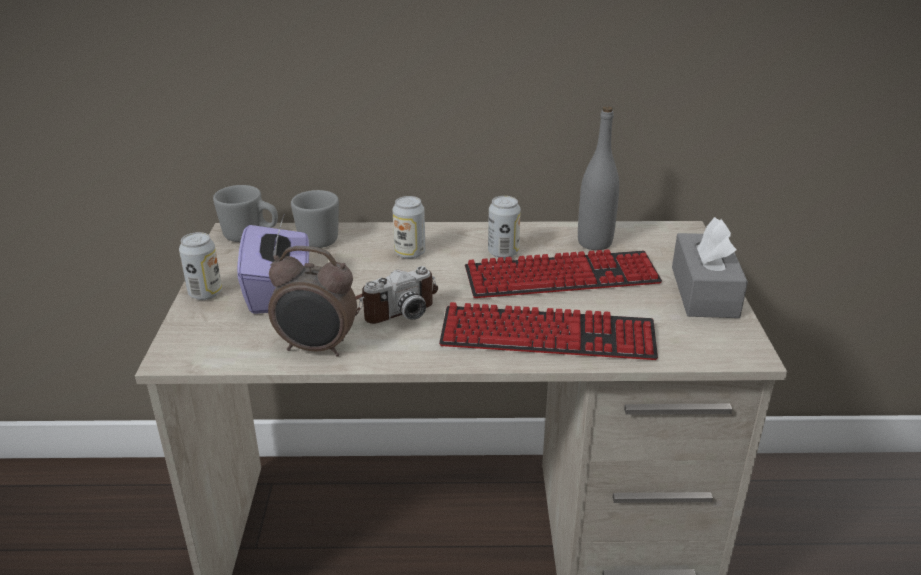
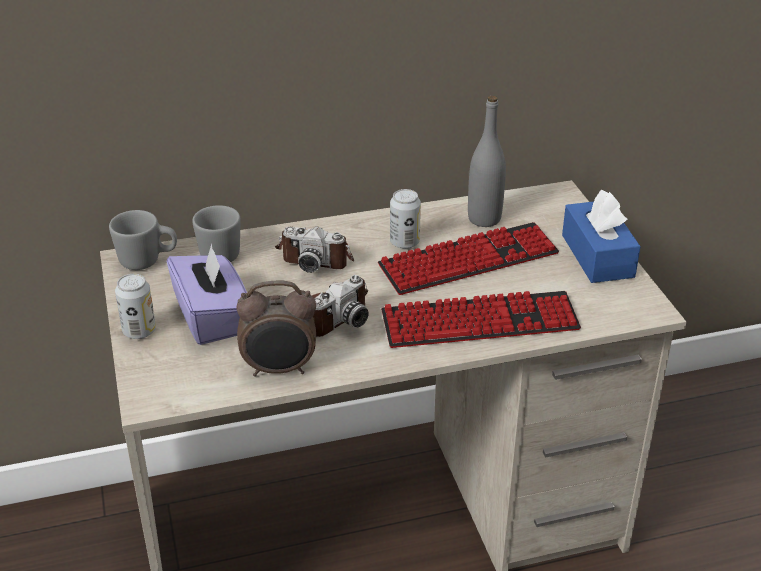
camera: 15 degrees left, 5 degrees up
can [393,196,425,259] -> camera [275,226,354,273]
grey tissue box [672,217,748,318] -> blue tissue box [562,190,641,283]

